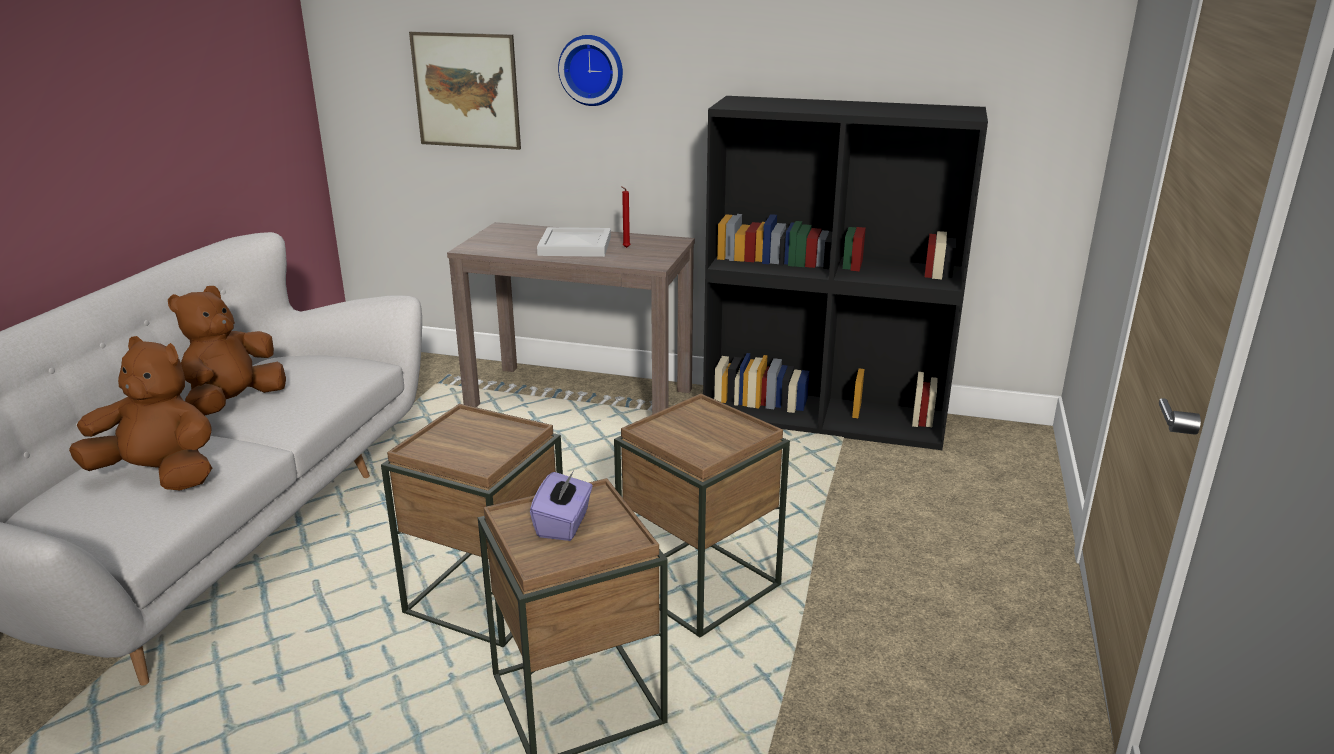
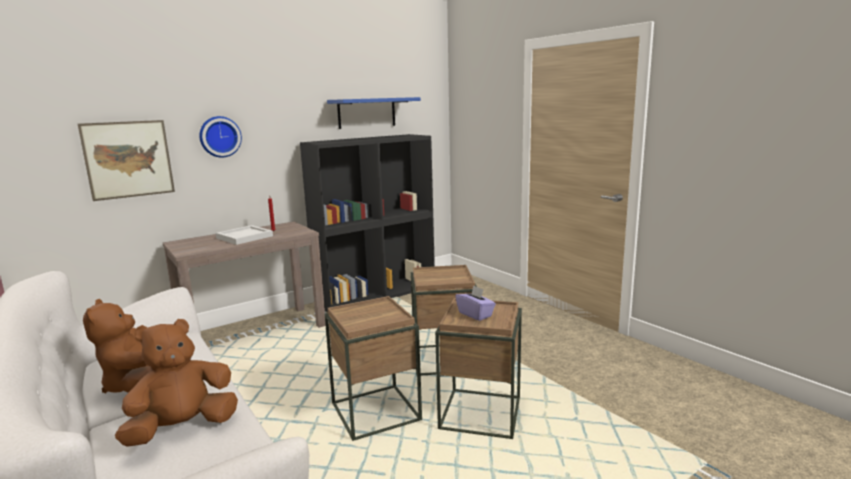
camera: 50 degrees left, 10 degrees down
none -> blue shelf [327,97,421,129]

